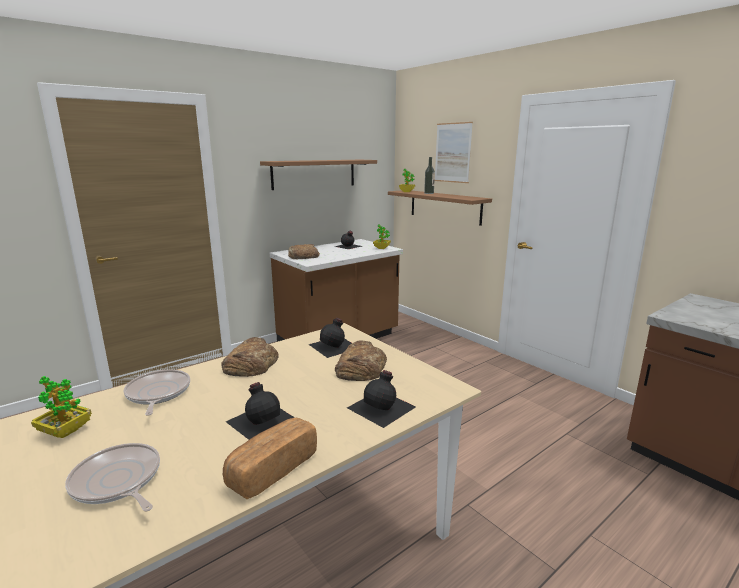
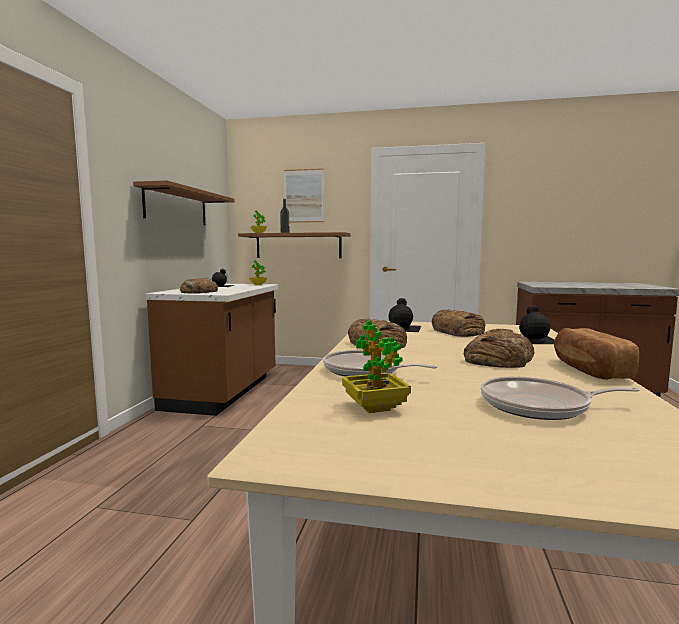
camera: 40 degrees left, 10 degrees down
black bottle [226,382,295,440] -> bread [464,329,534,368]

